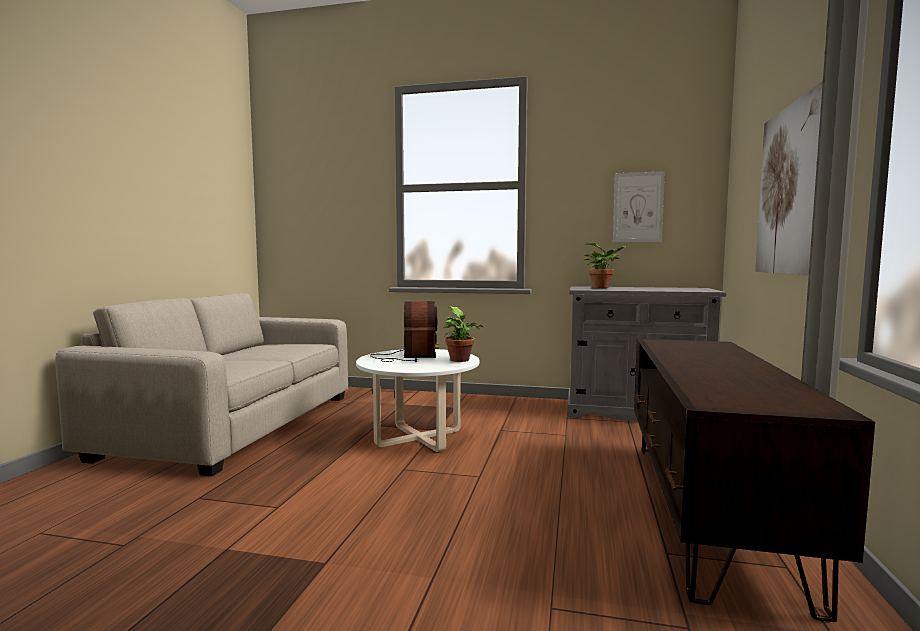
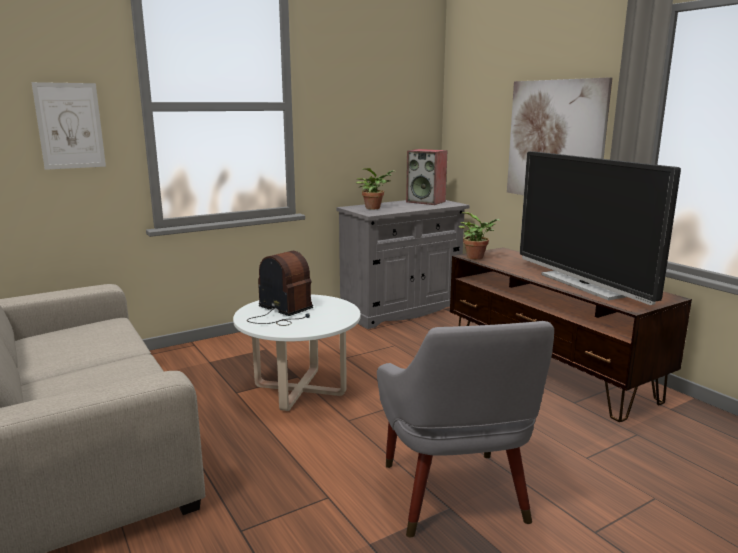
camera: 45 degrees left, 10 degrees up
potted plant [443,306,484,362] -> potted plant moved to [459,212,500,260]
picture [613,171,665,242] -> picture moved to [31,82,106,170]
none -> grey armchair [377,321,554,537]
none -> speaker [406,149,448,205]
none -> television [520,151,681,305]

